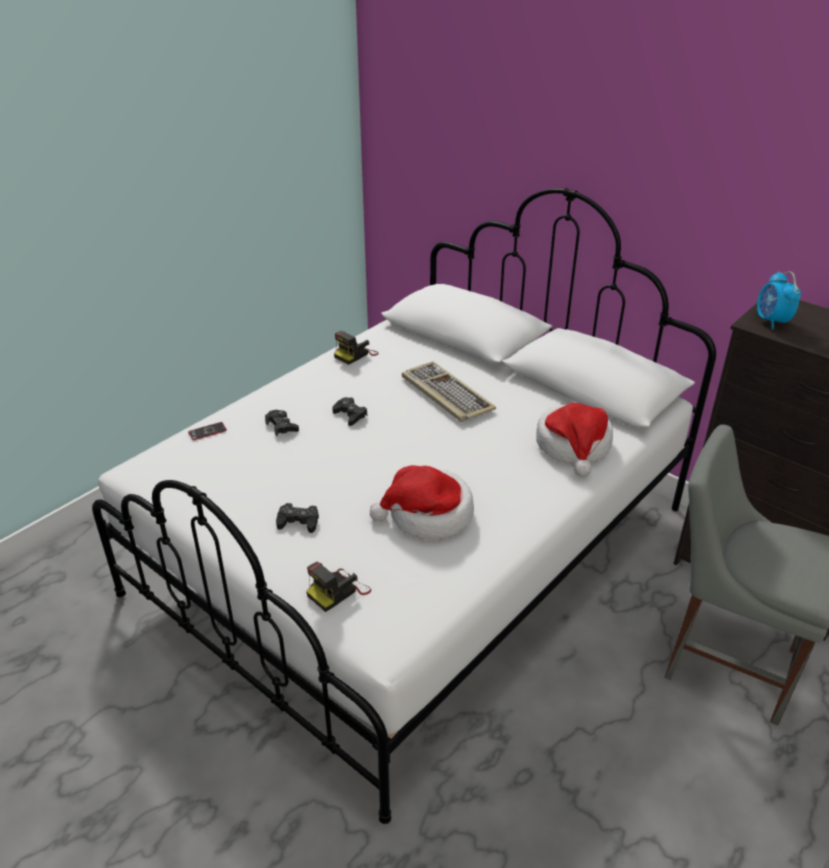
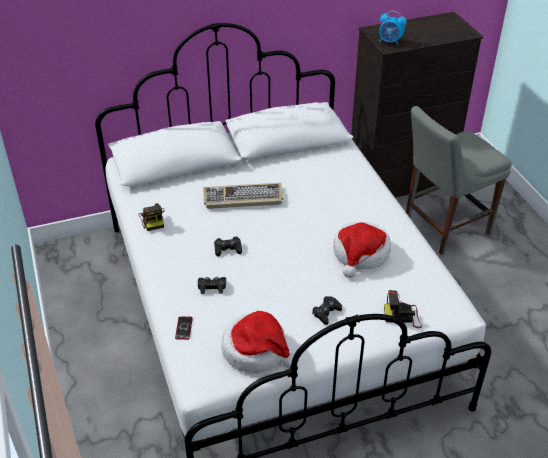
camera: 60 degrees left, 5 degrees up
camera [306,562,371,612] -> camera turned 105 degrees clockwise [384,290,422,328]
hat [536,403,613,477] -> hat moved to [221,311,298,373]

